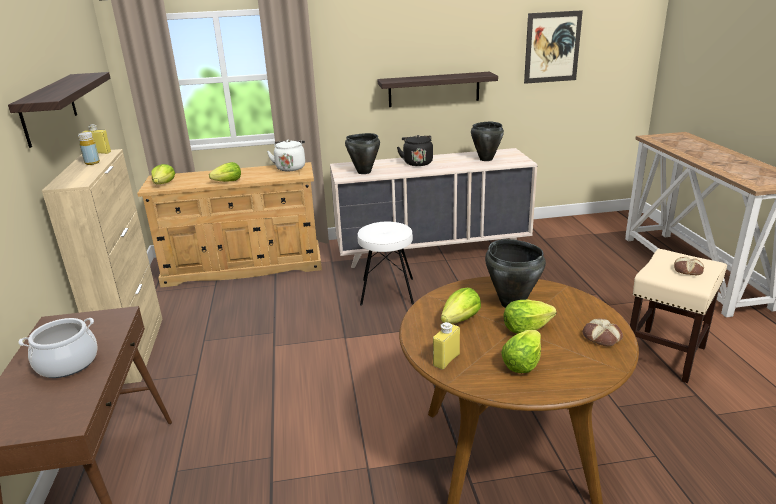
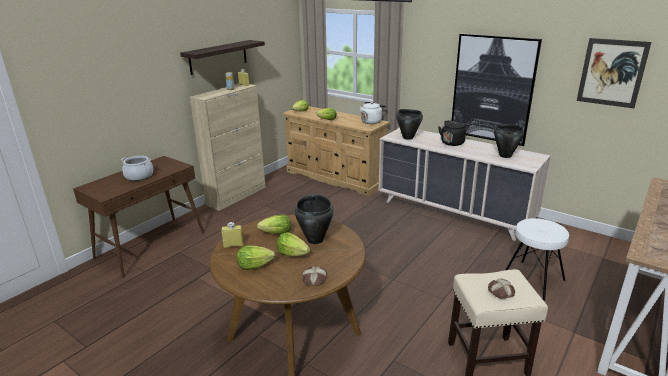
camera: 45 degrees right, 0 degrees up
white stool [358,222,414,306] -> white stool moved to [506,218,569,301]
shelf [377,72,498,107] -> picture [452,33,542,146]

